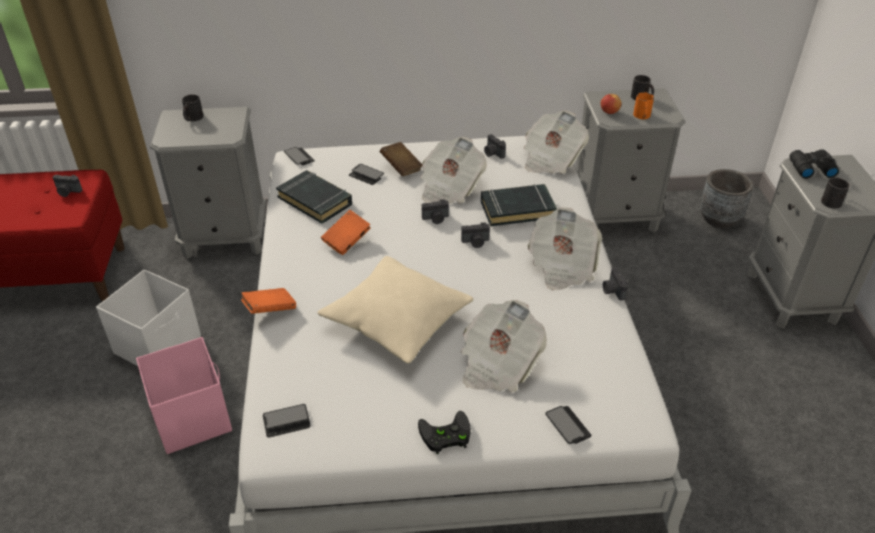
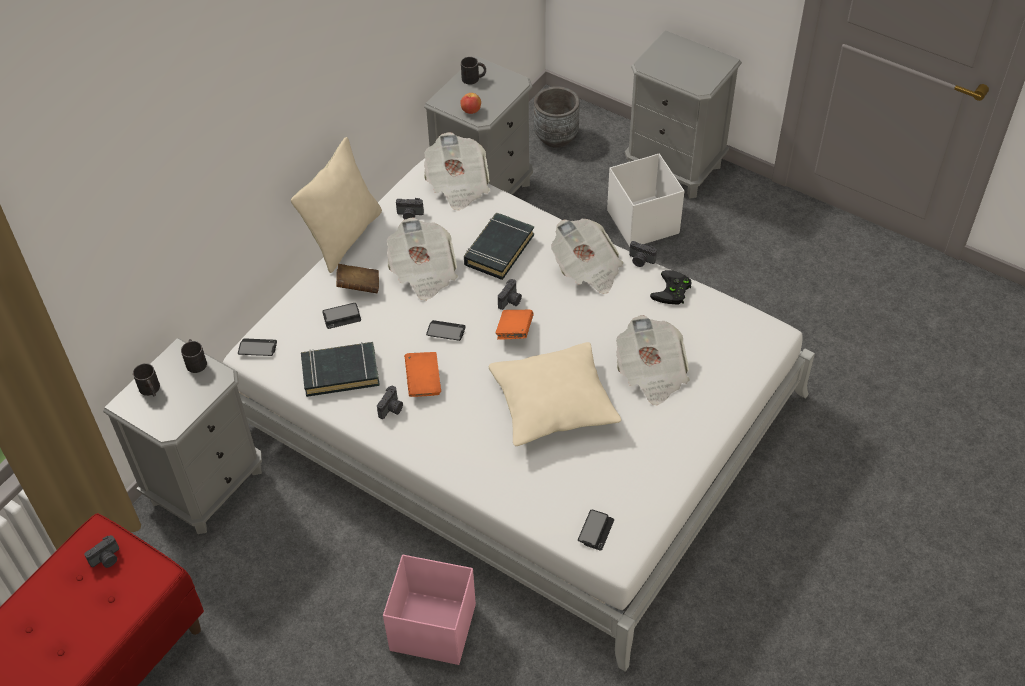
camera: 50 degrees left, 10 degrees up
white storage box [96,269,201,366] -> white storage box moved to [607,154,684,247]
orange book [241,288,296,314] -> orange book moved to [495,310,534,340]
black game controller [418,411,471,454] -> black game controller moved to [650,270,691,305]
camera [422,199,449,224] -> camera moved to [377,386,403,419]
phone [545,406,592,444] -> phone moved to [426,320,466,341]
orange mug [633,92,654,119] -> none
black binoculars [790,149,839,179] -> none
black mug [821,178,850,209] -> black mug moved to [181,339,207,373]
none -> beige pillow [291,137,382,273]

